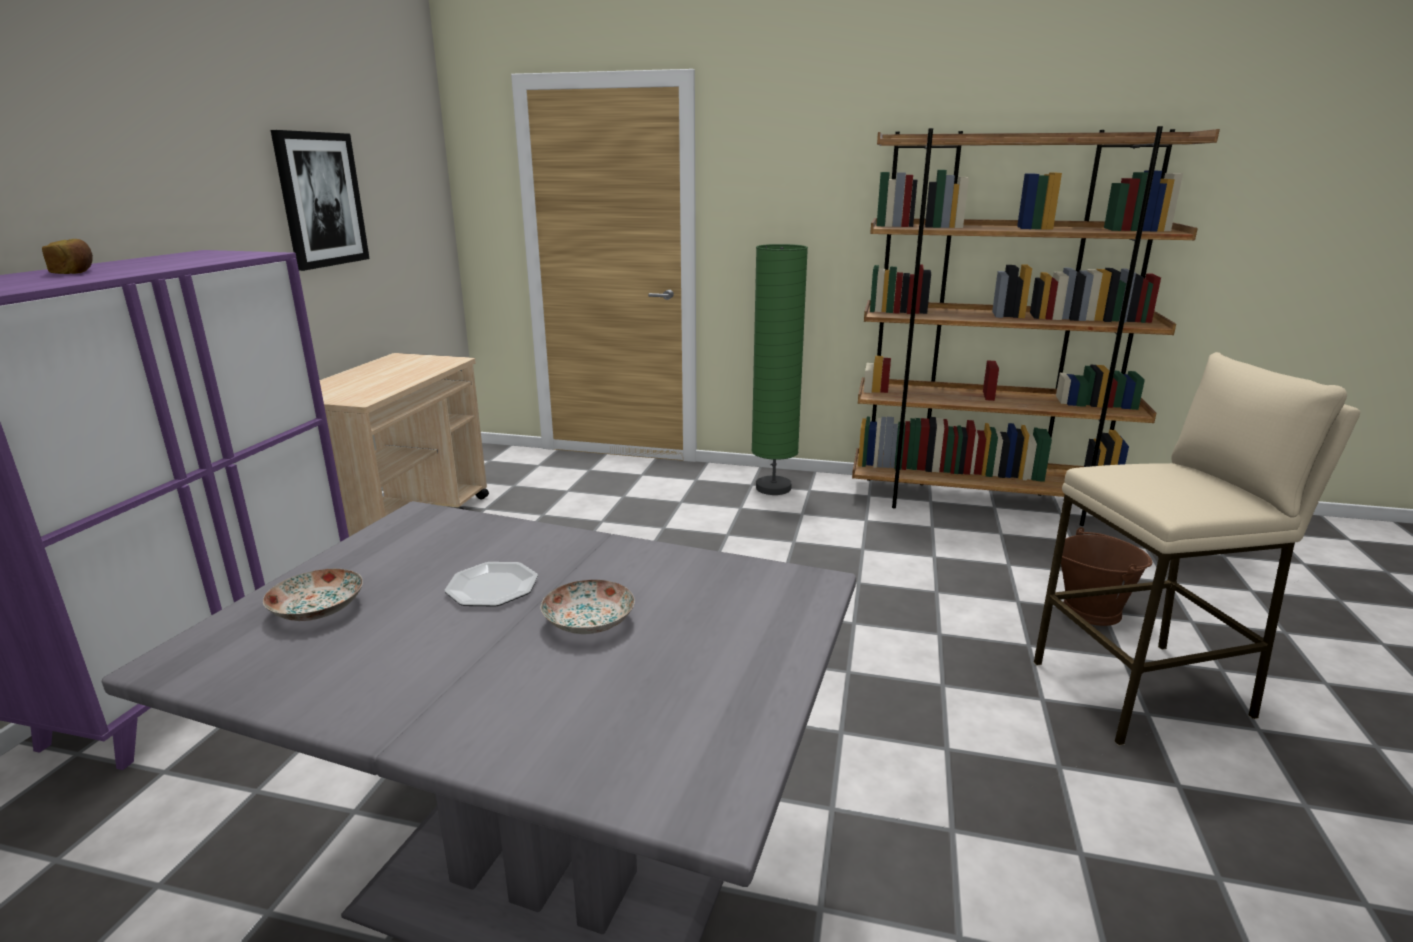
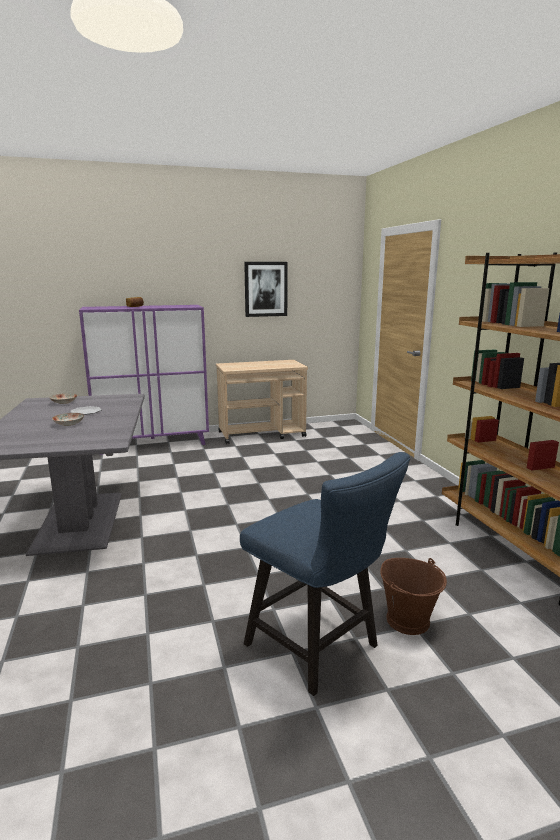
camera: 60 degrees right, 5 degrees down
green floor lamp [751,244,808,495] -> none
beige stool [1033,352,1360,746] -> blue chair [240,452,410,696]

